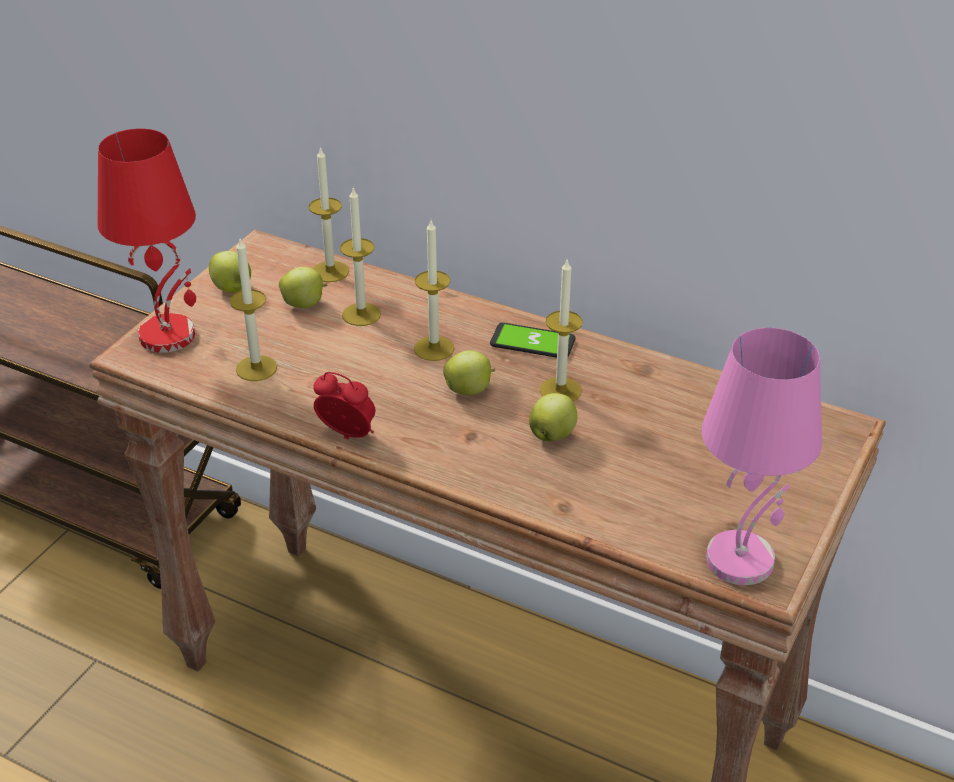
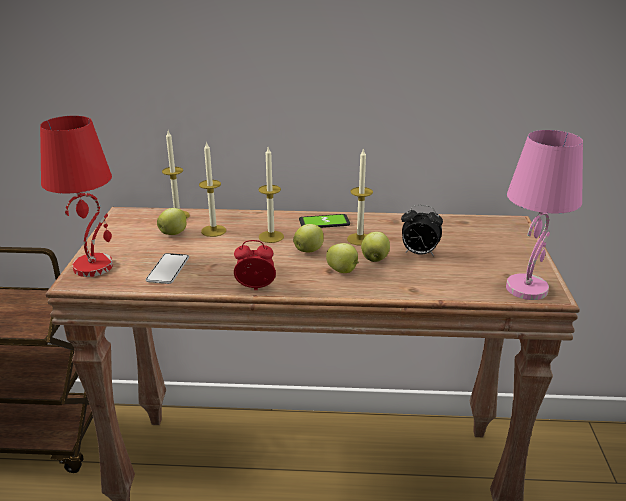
camera: 25 degrees left, 10 degrees down
apple [209,251,251,293] -> apple moved to [326,243,359,273]
candle [229,239,277,381] -> phone [146,253,189,284]
none -> alarm clock [401,205,443,256]

